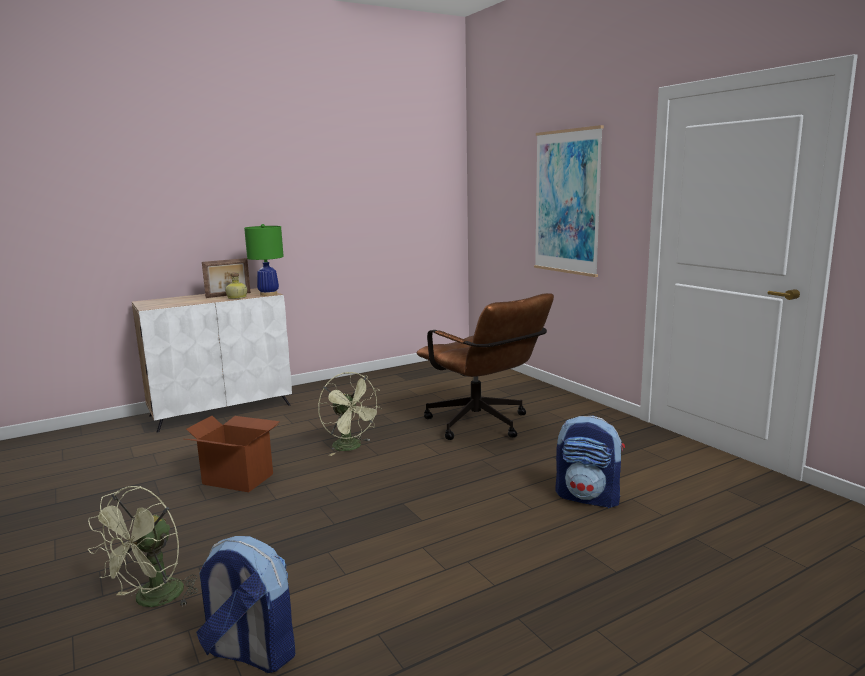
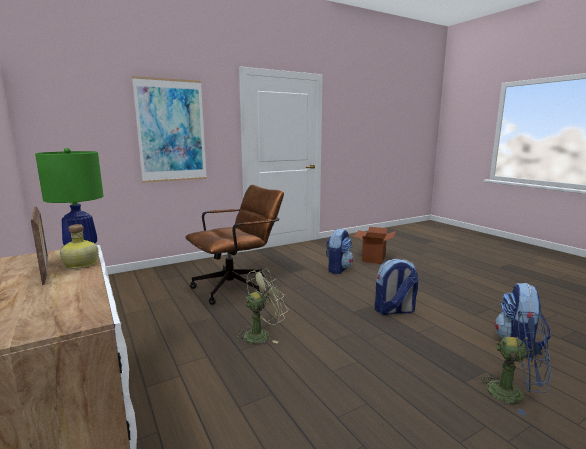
camera: 90 degrees left, 0 degrees up
green fan [88,486,198,607] -> blue fan [476,311,551,415]
cardboard box [185,416,280,492] -> cardboard box moved to [353,227,396,264]
none -> backpack [375,259,418,315]

